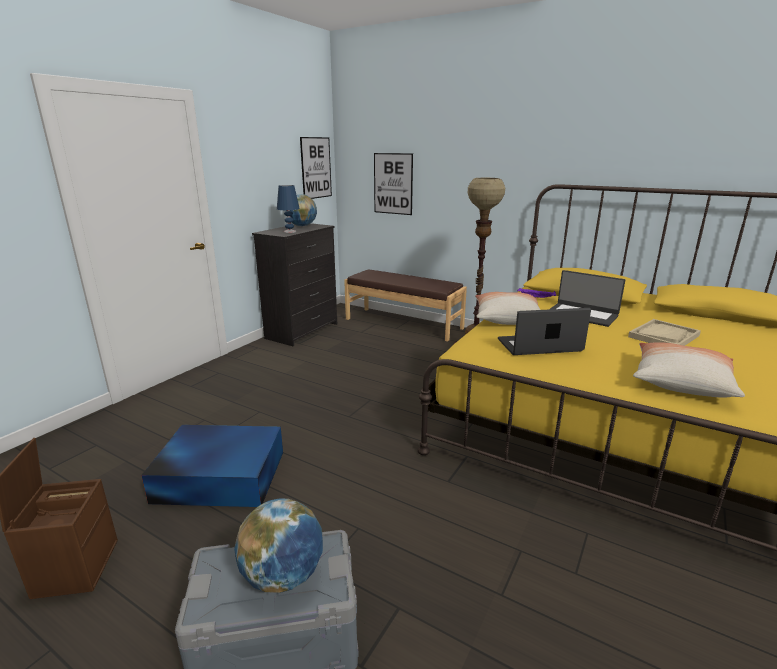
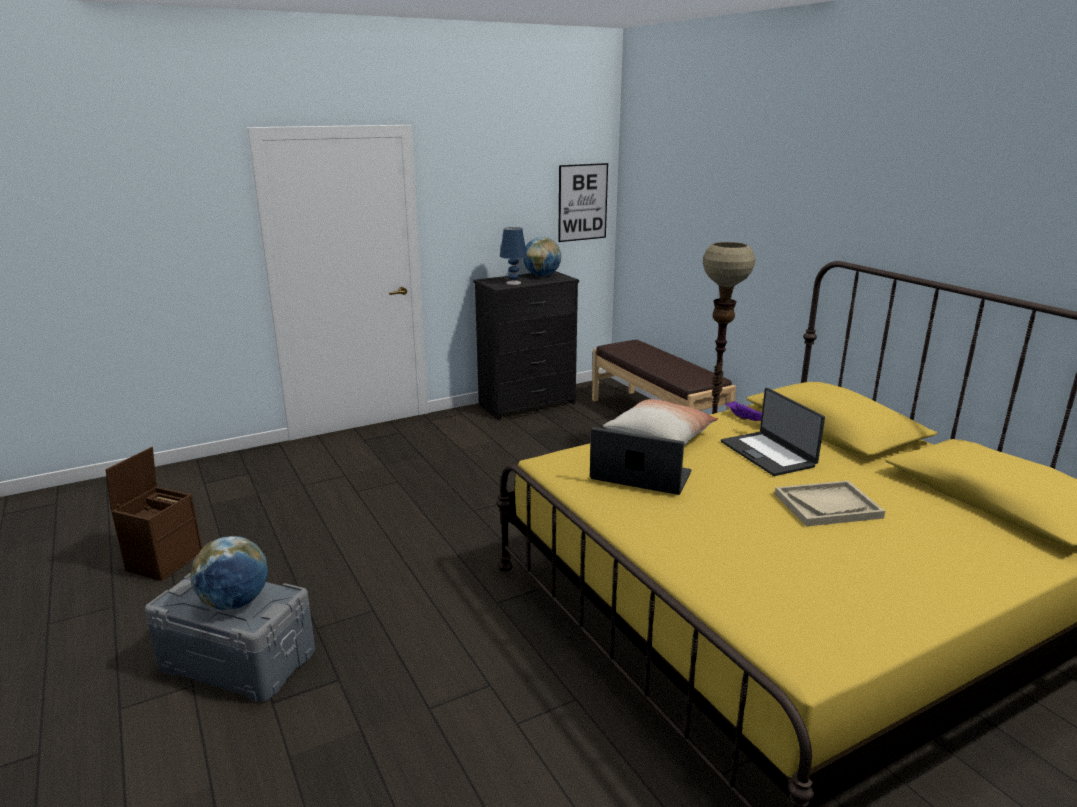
camera: 30 degrees right, 0 degrees up
blue storage box [141,425,283,507] -> none
picture [374,153,413,215] -> none
pillow [633,342,745,398] -> none

